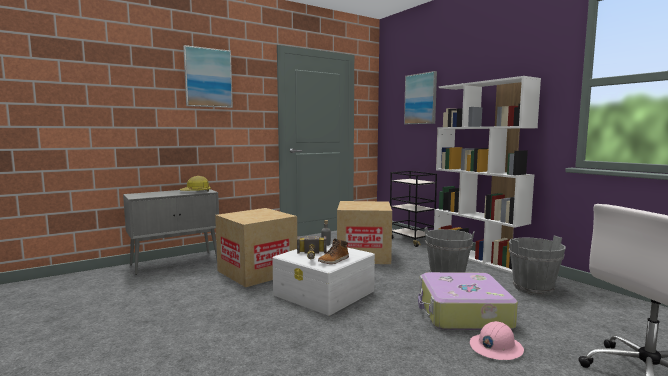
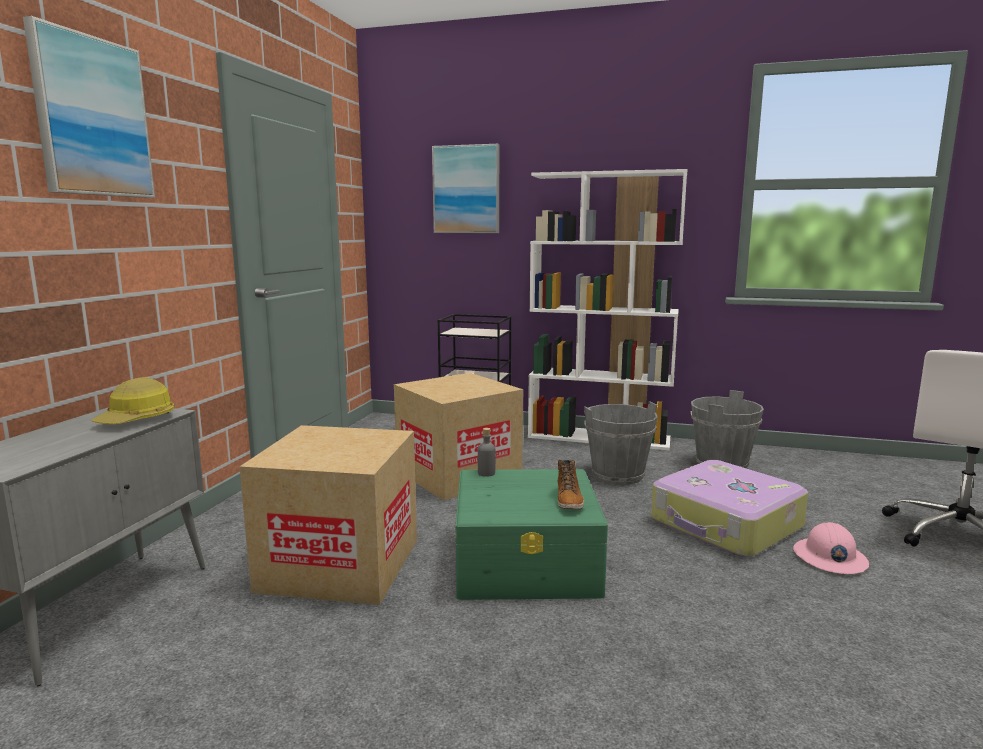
camera: 40 degrees left, 5 degrees up
white storage box [272,244,375,316] -> green storage box [456,469,608,600]
hammer [297,236,326,259] -> none

